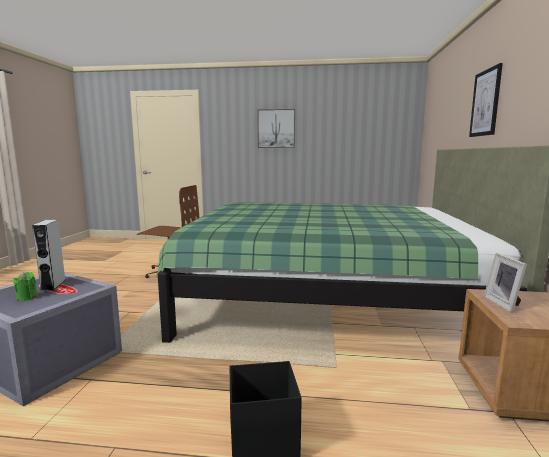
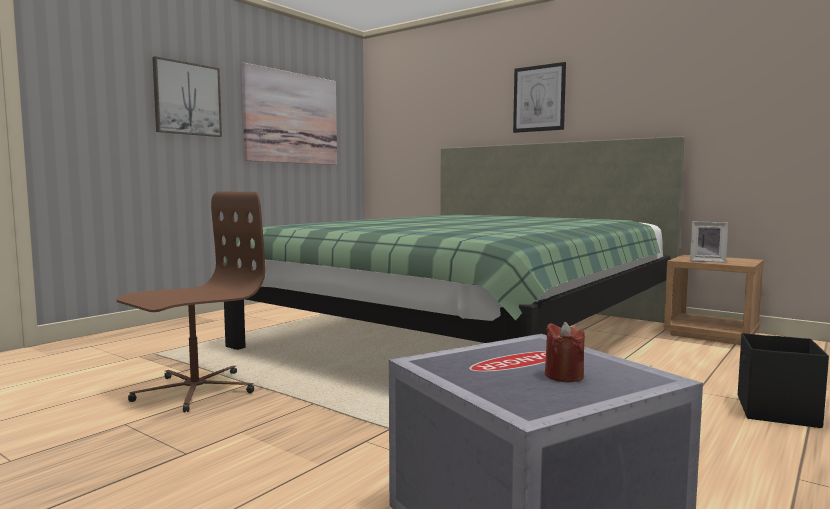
camera: 60 degrees left, 5 degrees down
green candle [13,272,38,301] -> red candle [545,322,585,382]
grey speaker [32,219,66,291] -> none
none -> picture [242,63,337,165]

